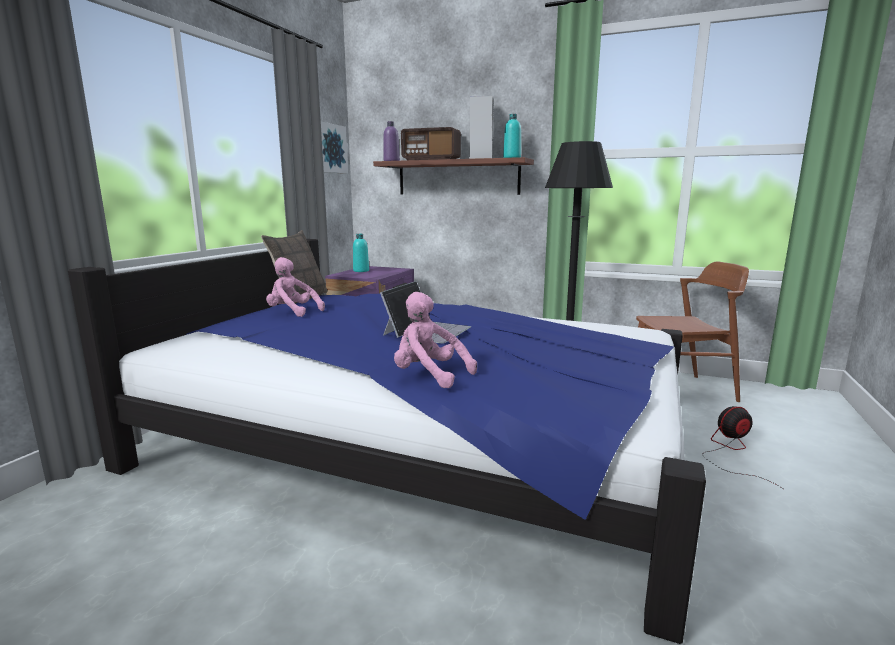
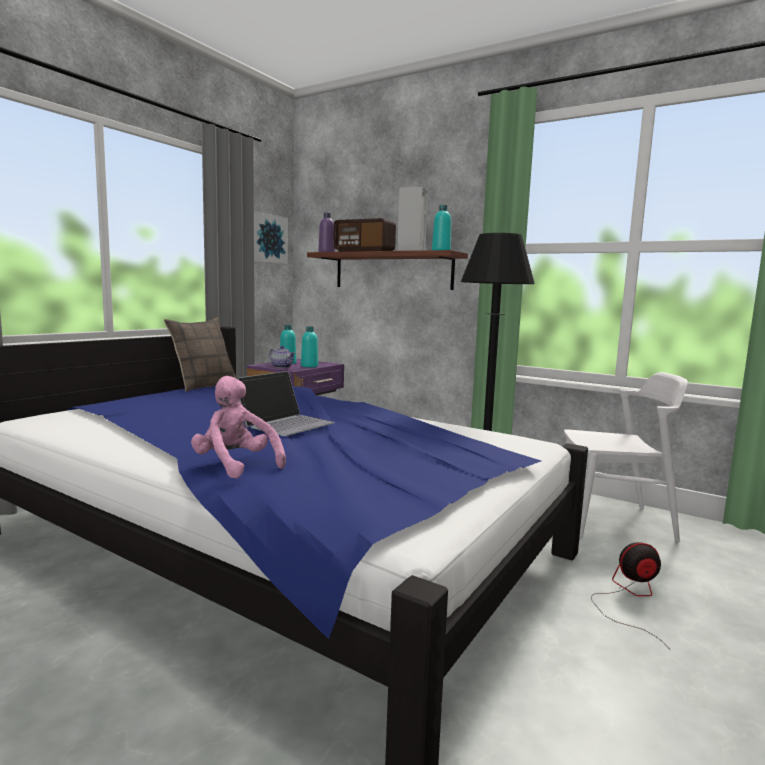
camera: 10 degrees right, 5 degrees down
pink plush toy [266,257,325,317] -> none
brown chair [636,261,749,402] -> white chair [564,372,688,542]
none -> teapot [269,346,295,368]
none -> turquoise bottle [301,326,318,367]

